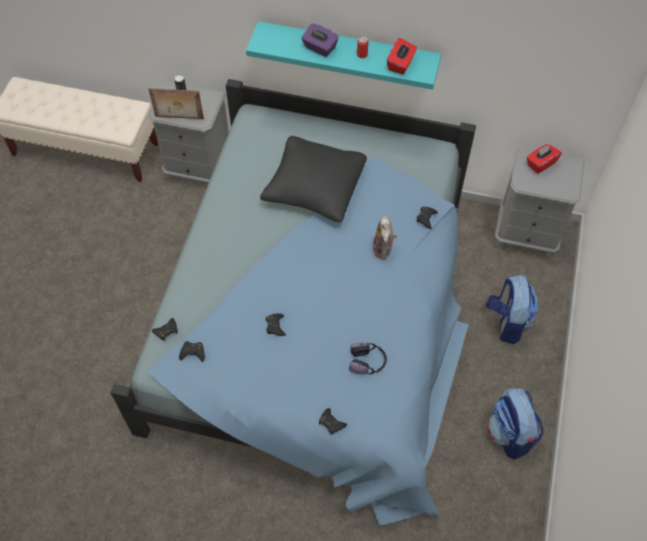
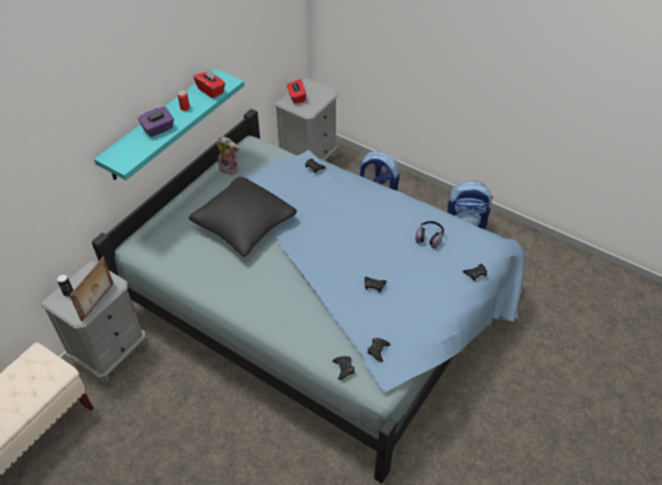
camera: 70 degrees left, 10 degrees down
plush toy [372,215,397,259] -> plush toy moved to [217,136,239,175]

